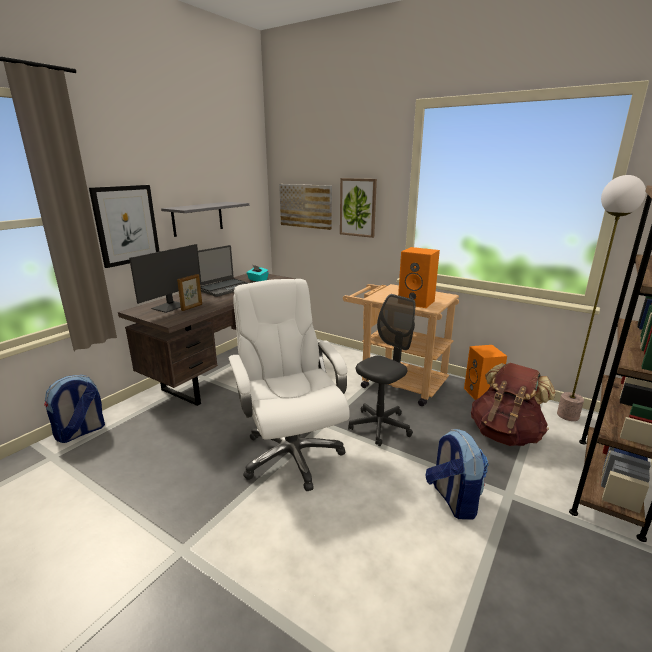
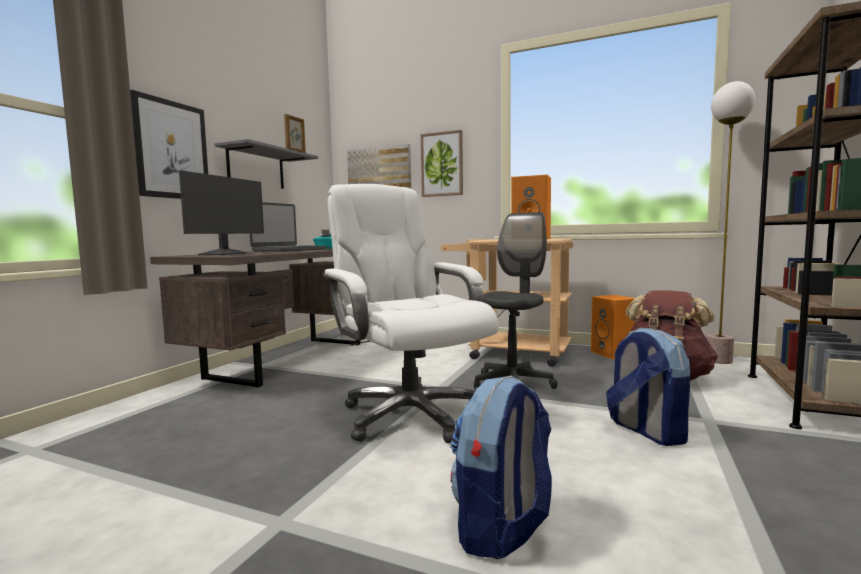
camera: 10 degrees left, 15 degrees down
backpack [44,375,105,443] -> backpack moved to [450,376,552,559]
picture frame [177,274,202,311] -> picture frame moved to [284,114,306,153]

